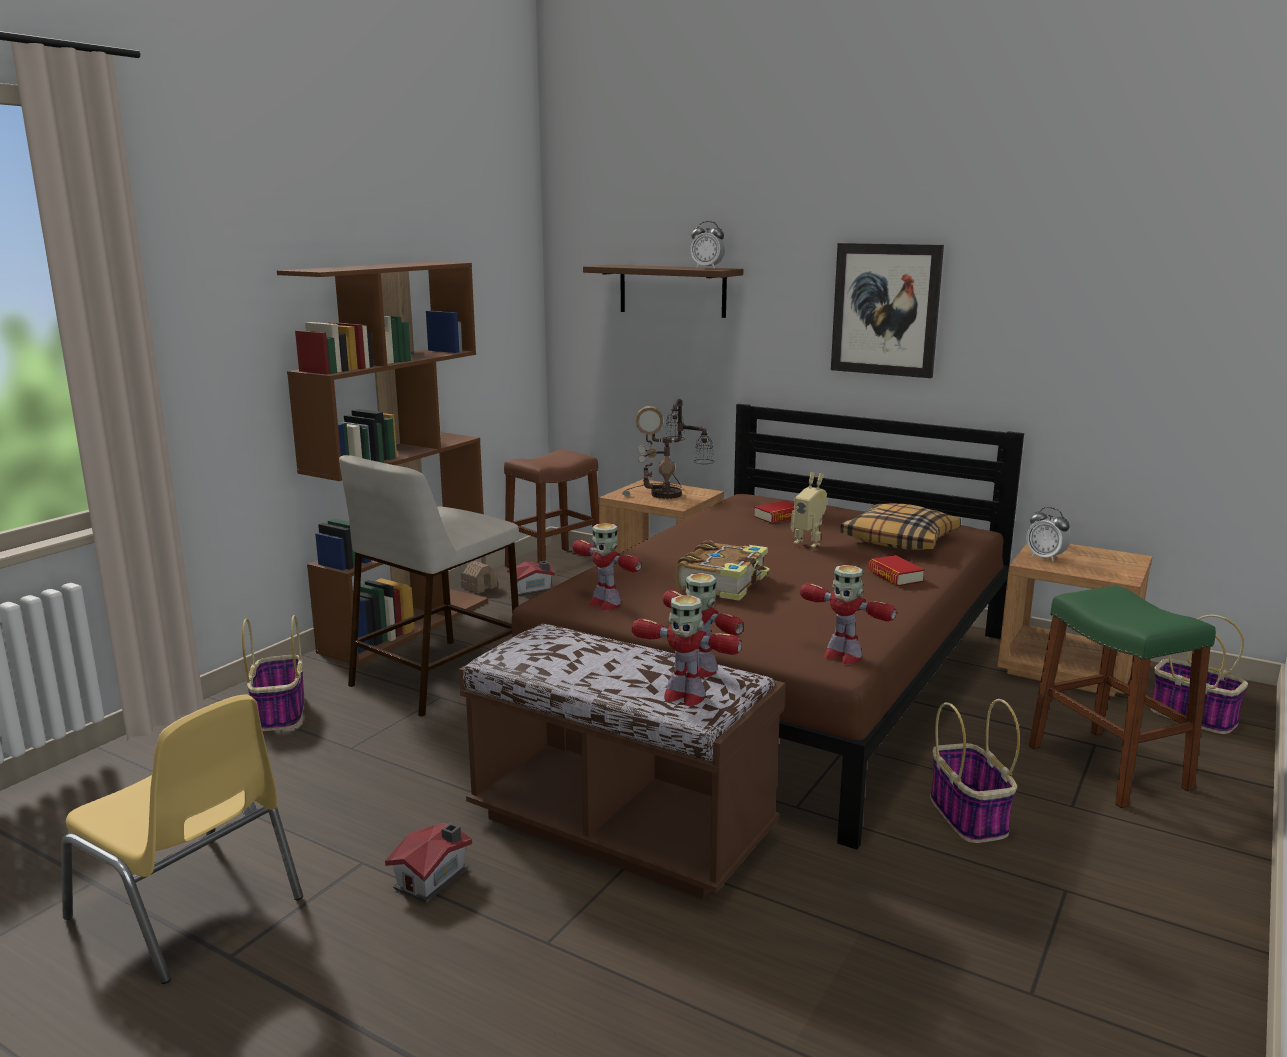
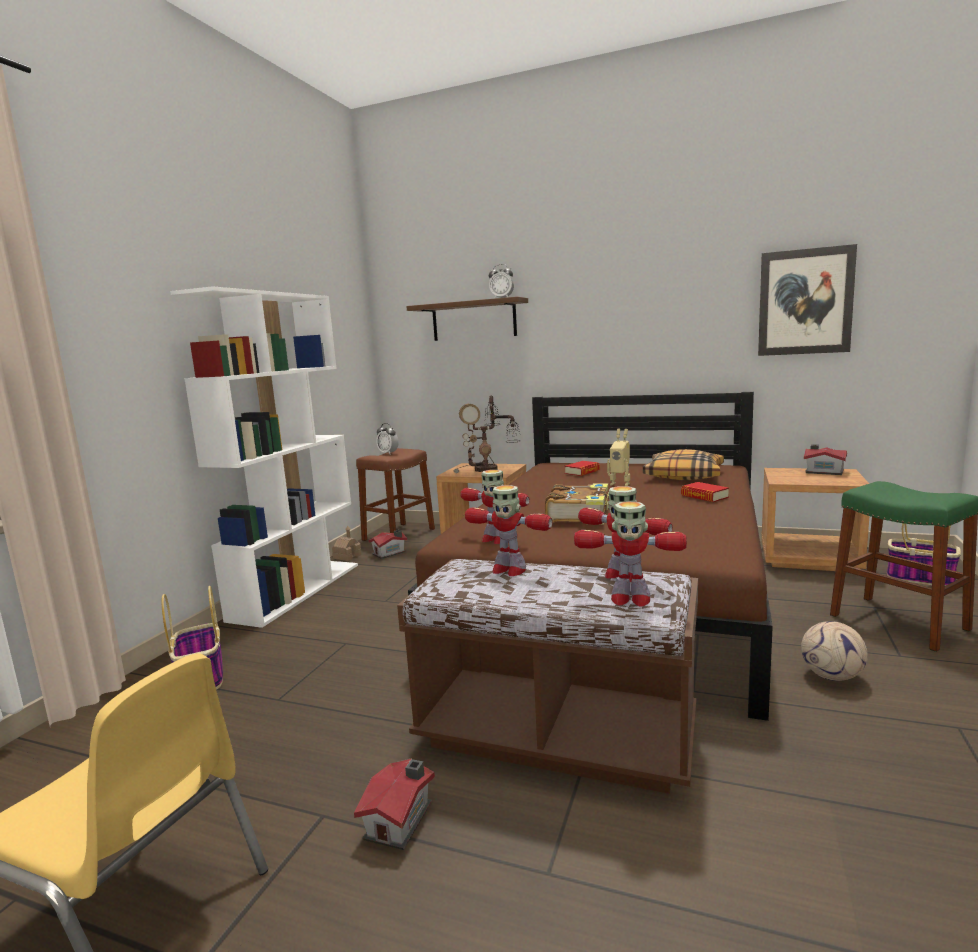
camera: 10 degrees left, 5 degrees down
brown bookcase [277,261,488,665] -> white bookcase [170,286,358,628]
beige stool [339,455,519,717] -> none
toy robot [800,565,896,664] -> toy robot moved to [465,485,553,576]
picture [831,243,944,378] -> picture moved to [758,244,857,356]
basket [930,699,1020,843] -> football [801,621,868,681]
alarm clock [1027,507,1070,562] -> alarm clock moved to [376,423,399,455]
none -> toy house [804,444,847,475]

